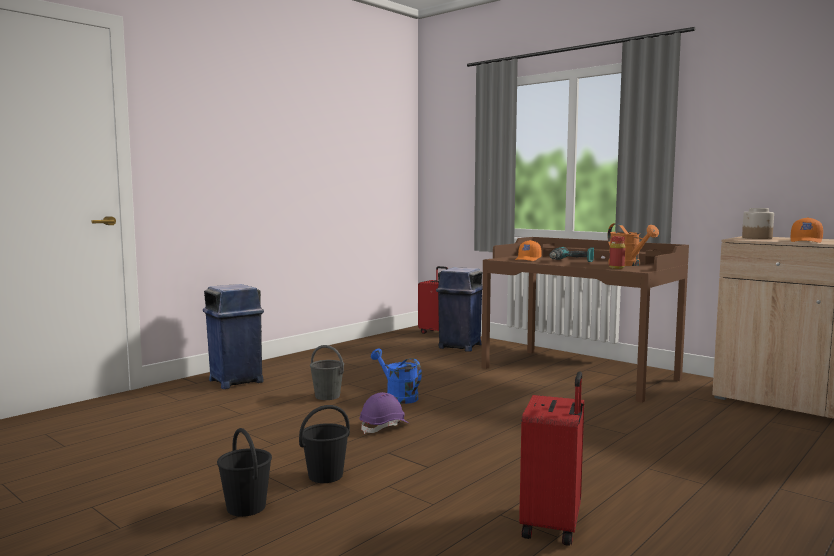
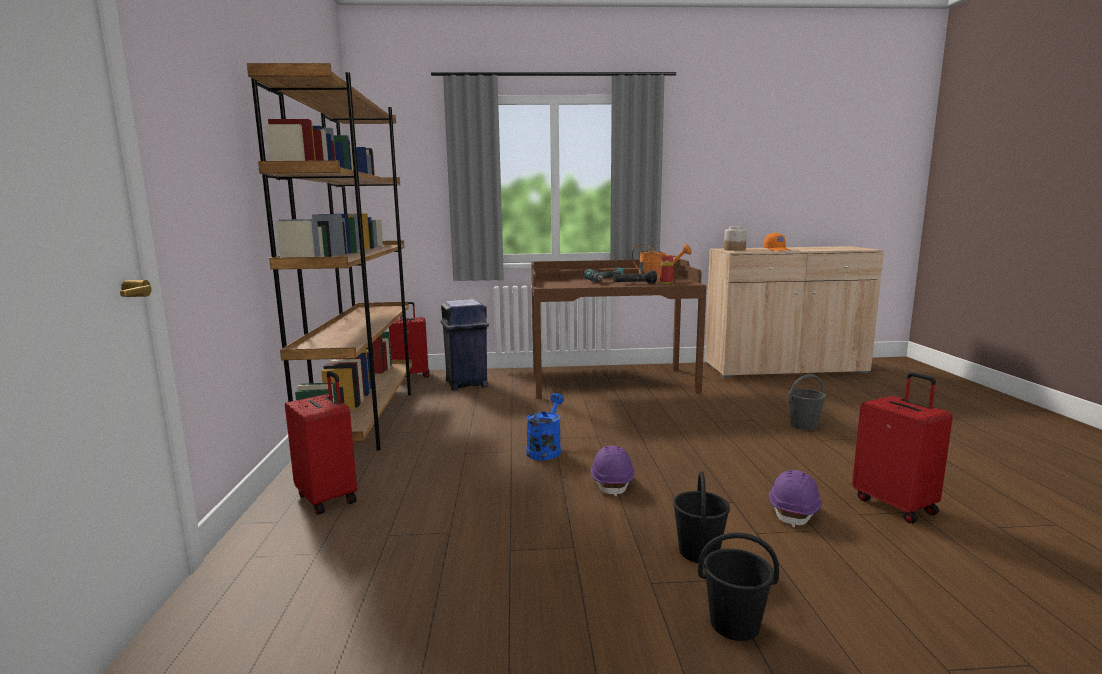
camera: 45 degrees left, 5 degrees up
blue trash can [203,284,264,389] -> red suitcase [285,371,357,515]
grey bucket [310,345,344,400] -> grey bucket moved to [788,374,826,430]
blue watering can [371,349,422,404] -> blue watering can turned 105 degrees clockwise [526,393,564,460]
orange cap [515,240,541,261] -> none
none -> brown bookcase [247,63,412,451]
none -> black flashlight [613,270,657,284]
none -> purple hard hat [769,470,822,528]

